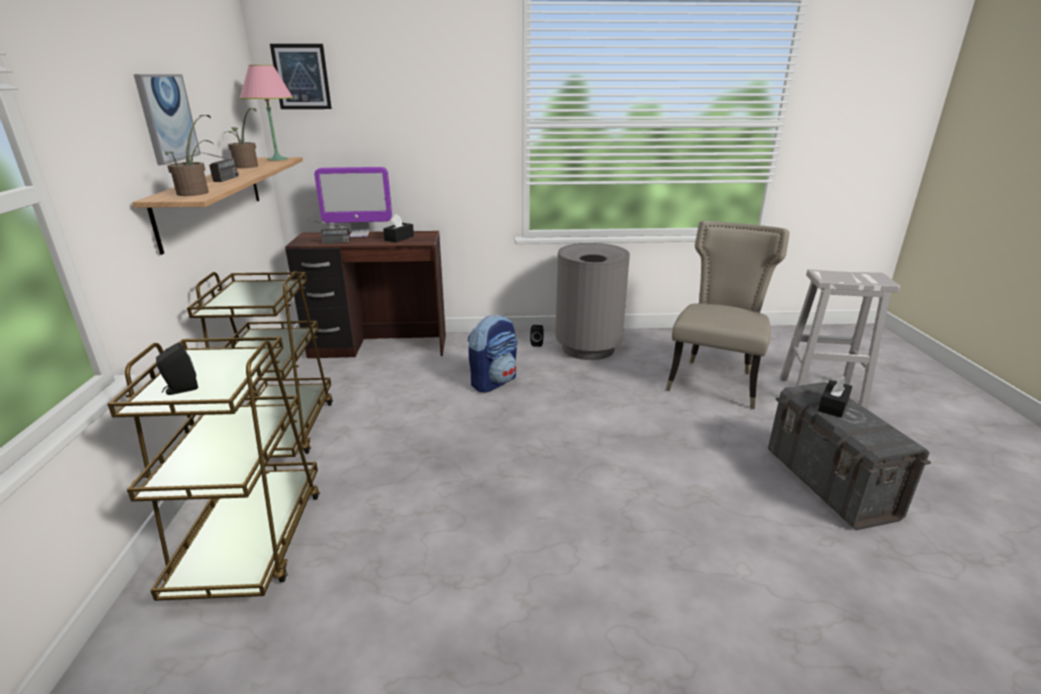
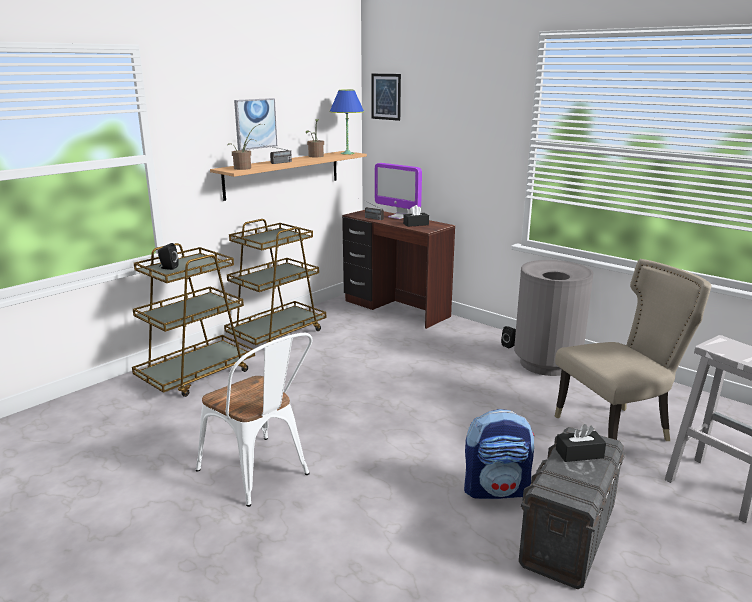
camera: 45 degrees right, 5 degrees down
pink table lamp [240,65,293,161] -> blue table lamp [329,90,364,155]
backpack [468,314,518,392] -> backpack moved to [464,409,534,499]
none -> white chair [196,333,313,507]

